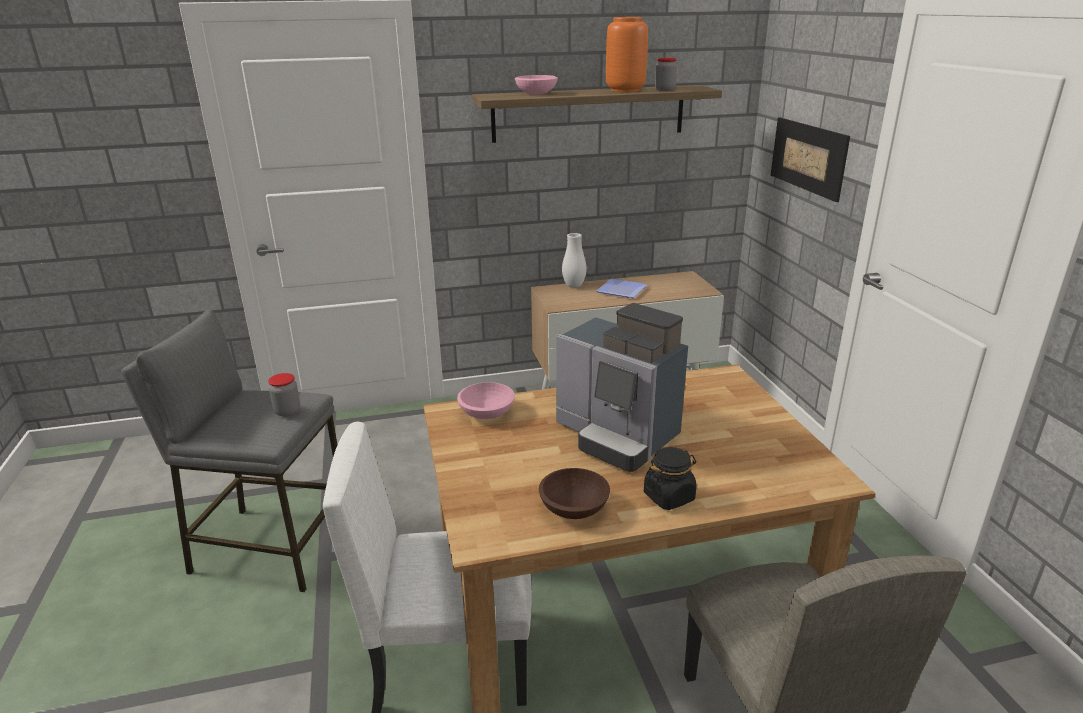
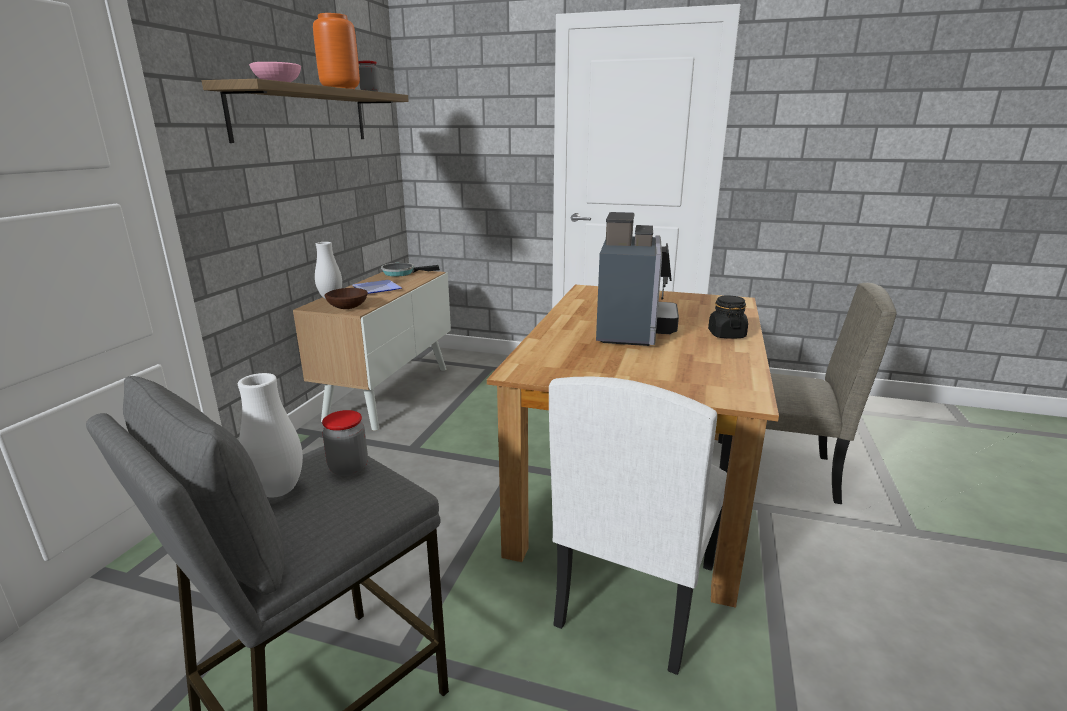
camera: 60 degrees left, 5 degrees down
pink bowl [457,382,515,419] -> none
brown bowl [539,468,610,519] -> brown bowl moved to [324,288,368,309]
coffee machine [556,303,688,472] -> coffee machine turned 60 degrees counterclockwise [596,212,679,346]
picture [771,118,850,202] -> none
none -> white vase [238,373,303,498]
none -> frying pan [381,263,440,277]

